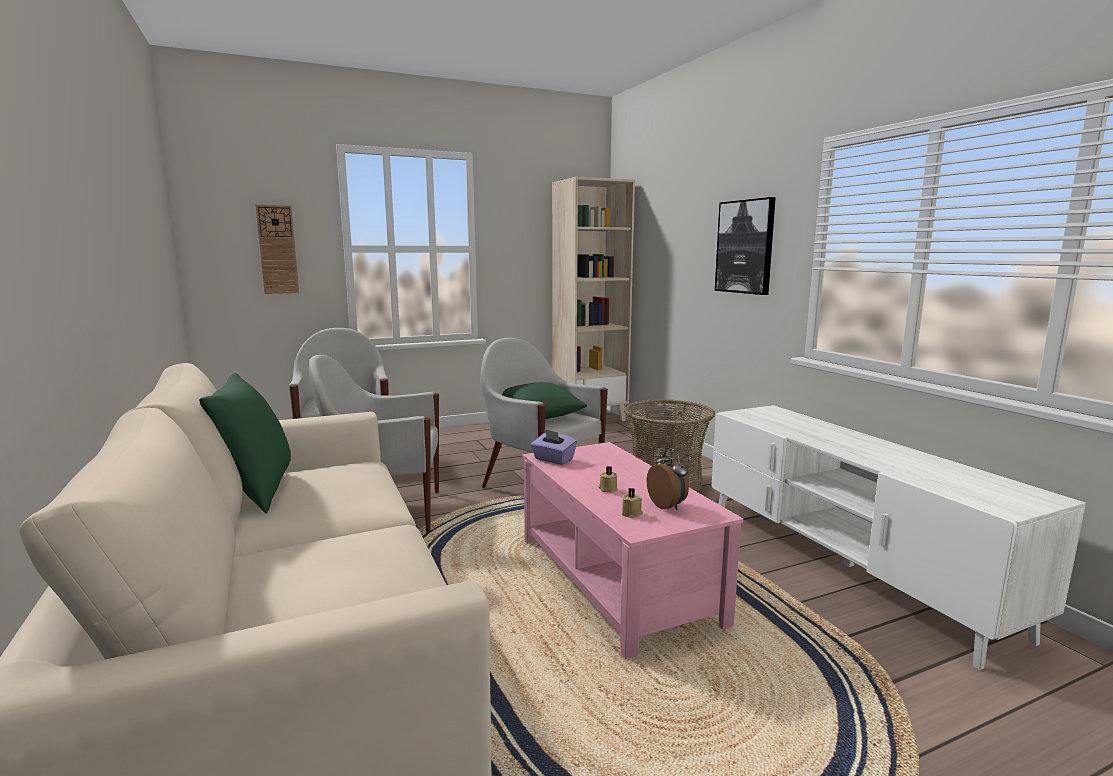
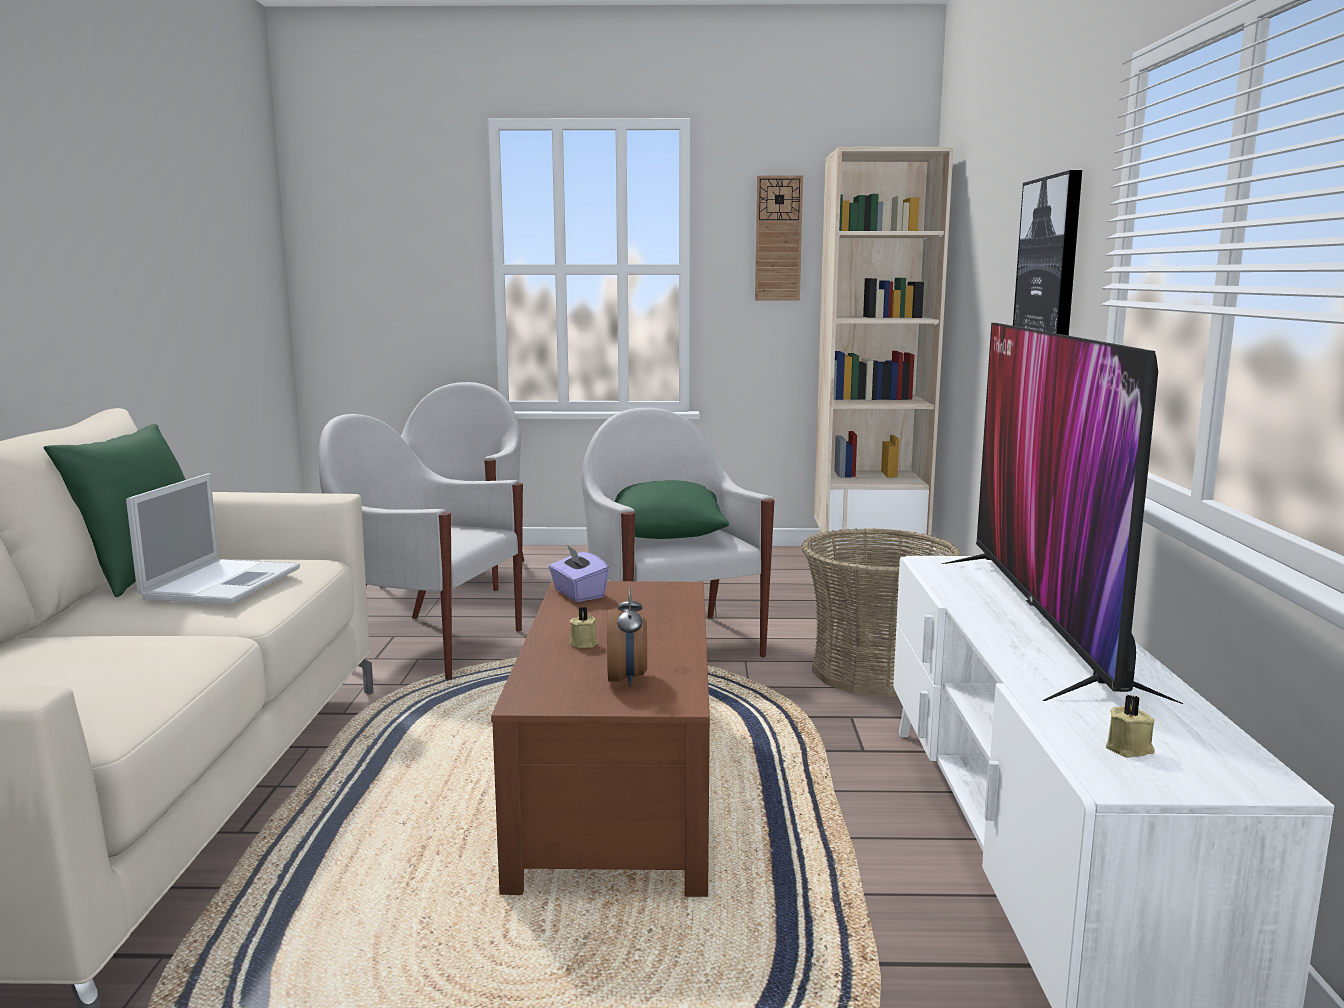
camera: 25 degrees right, 0 degrees up
wall clock [256,205,299,294] -> wall clock moved to [755,175,803,301]
pink coffee table [523,442,744,659] -> brown coffee table [491,581,710,897]
beige candle [622,488,643,518] -> beige candle moved to [1106,694,1155,758]
none -> laptop [126,473,300,605]
none -> television [942,323,1184,704]

